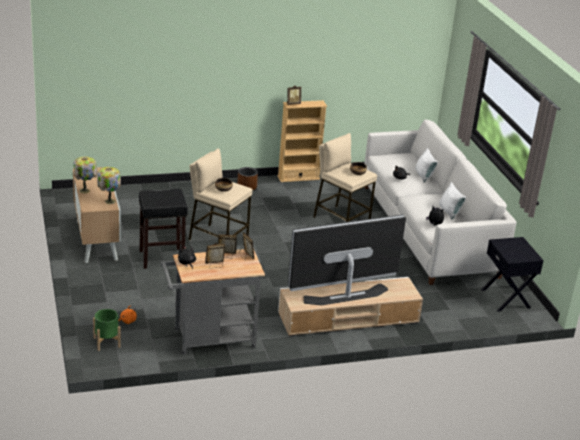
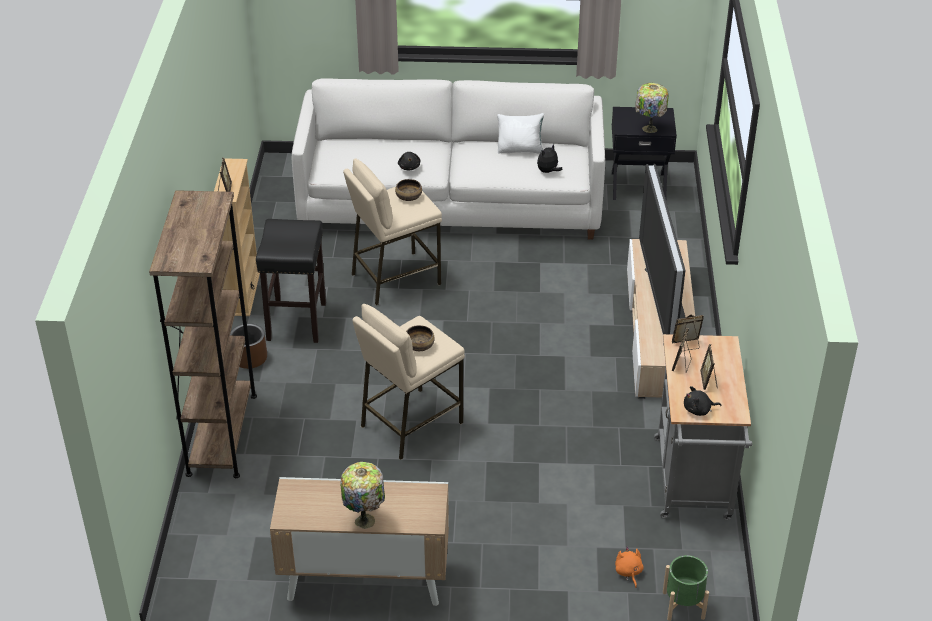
camera: 70 degrees left, 10 degrees up
table lamp [97,167,121,204] -> table lamp moved to [635,83,669,133]
black stool [139,189,188,269] -> black stool moved to [256,219,326,343]
white pillow [415,148,438,183] -> none
none -> brown bookcase [149,190,257,478]

